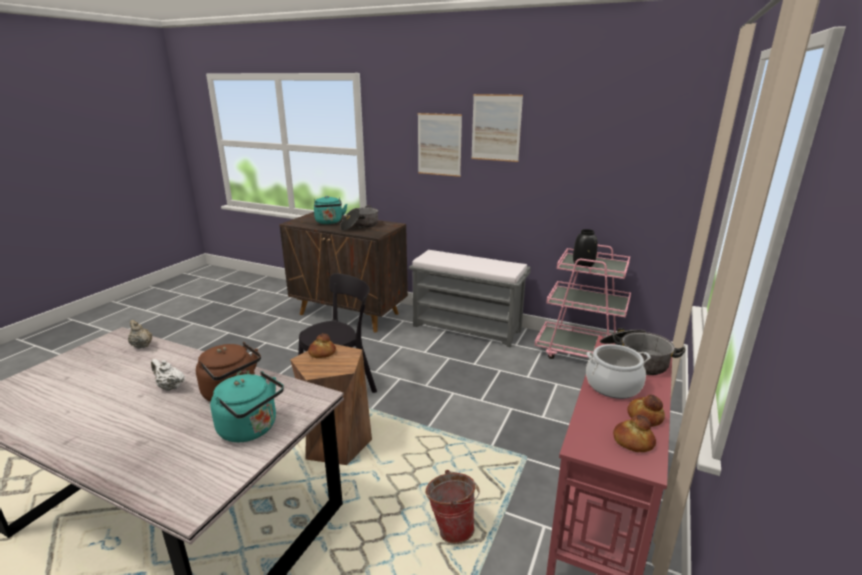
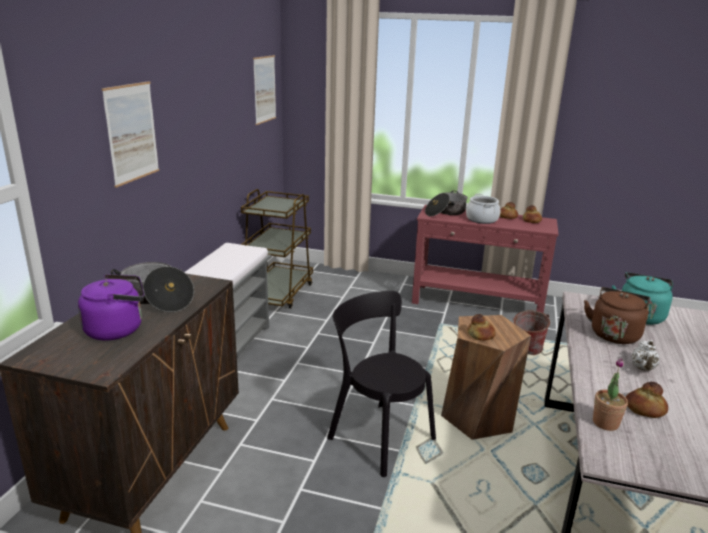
camera: 100 degrees left, 0 degrees up
beige teapot [128,320,152,349] -> potted plant [593,358,628,431]
turquoise kettle [314,196,347,224] -> purple kettle [78,274,144,341]
picture [471,94,523,162] -> picture moved to [253,55,276,125]
pink cart [535,245,631,359] -> brown cart [241,189,313,308]
black vase [573,229,598,267] -> none
none -> bread [626,382,668,418]

